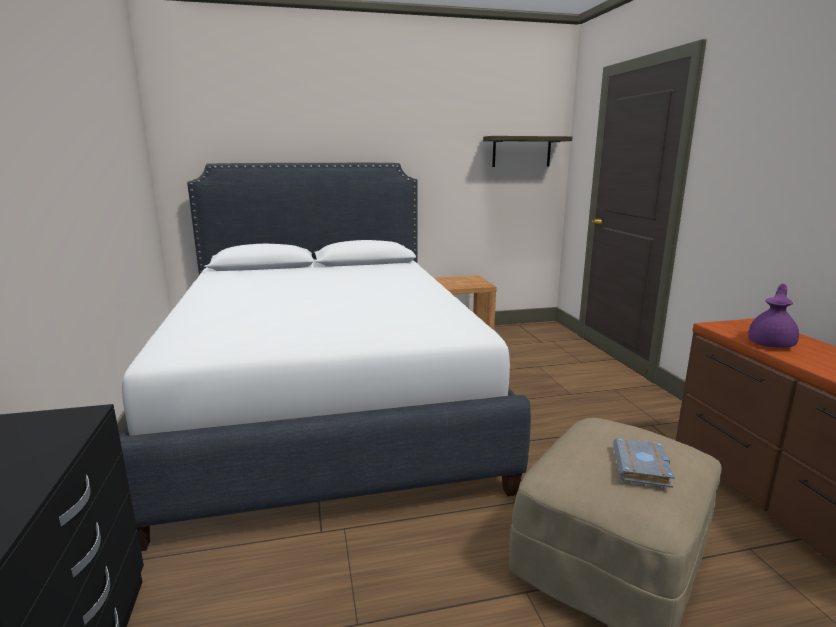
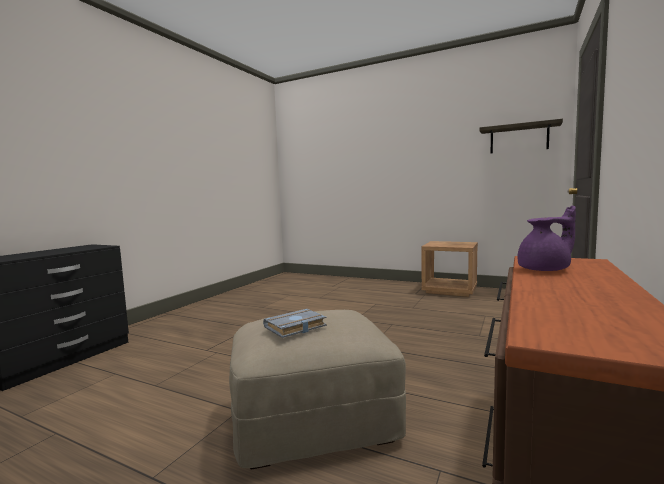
camera: 40 degrees right, 10 degrees down
white bed [120,163,531,551] -> none

